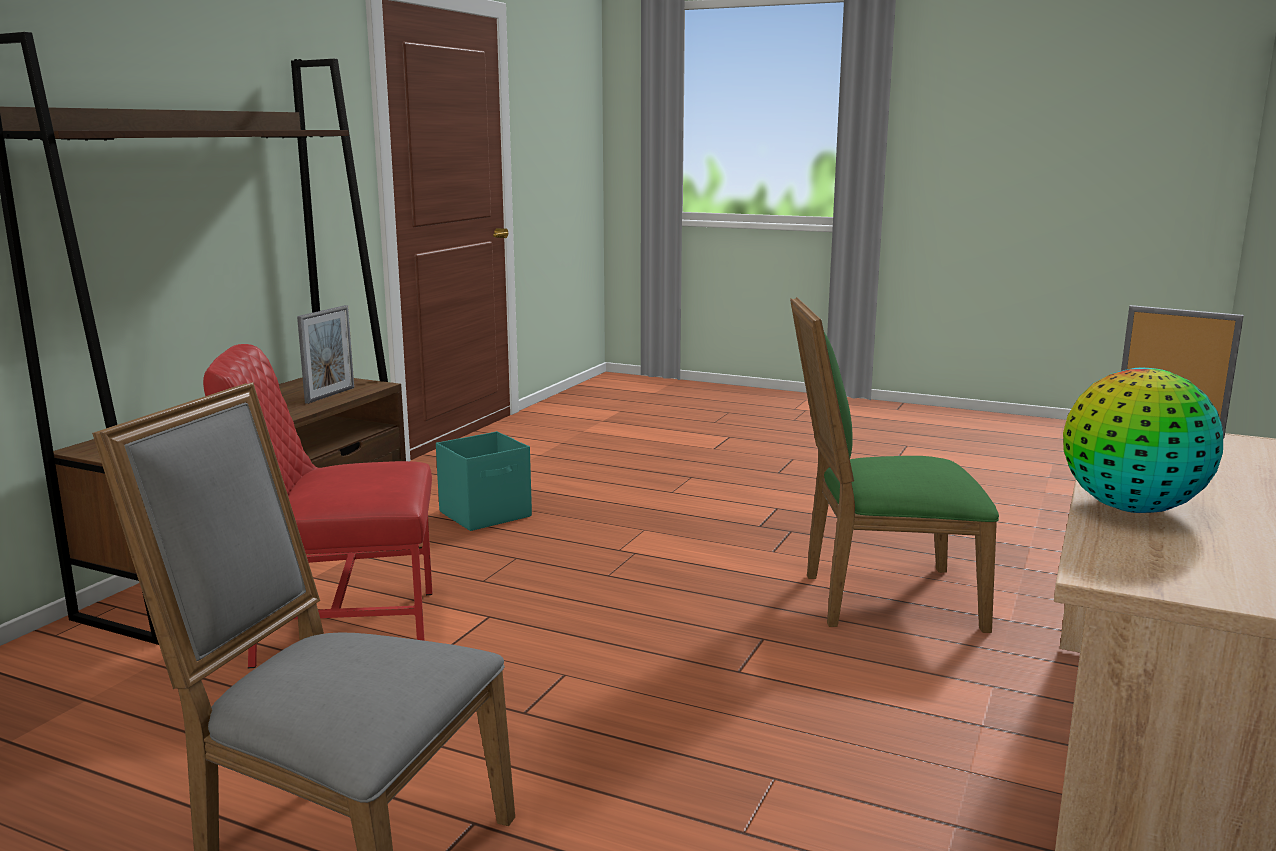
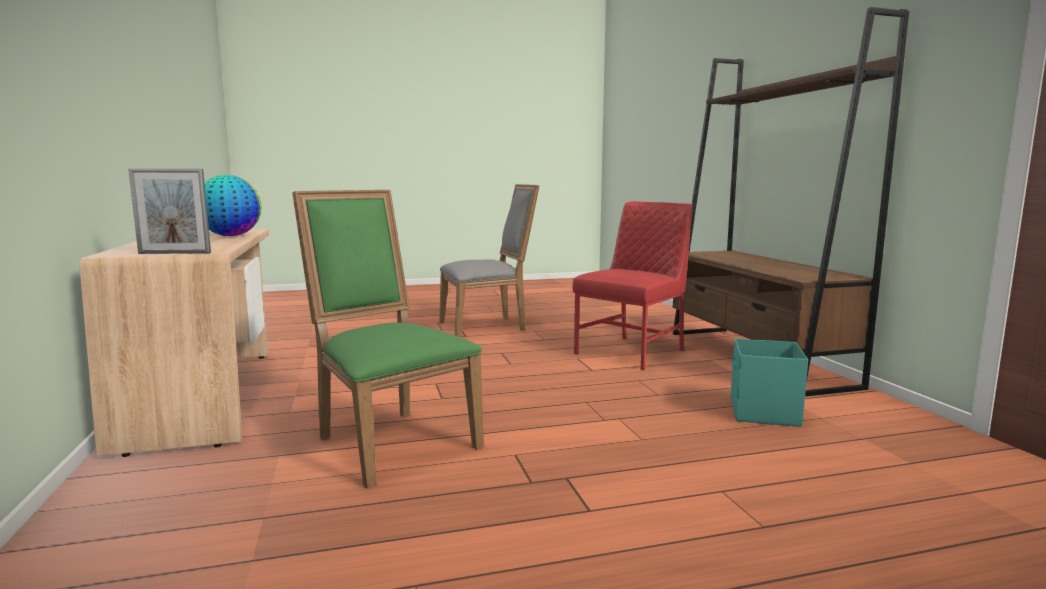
camera: 140 degrees right, 5 degrees down
picture frame [297,305,354,404] -> none
green chair [790,297,999,633] -> green chair turned 90 degrees counterclockwise [292,190,484,489]

